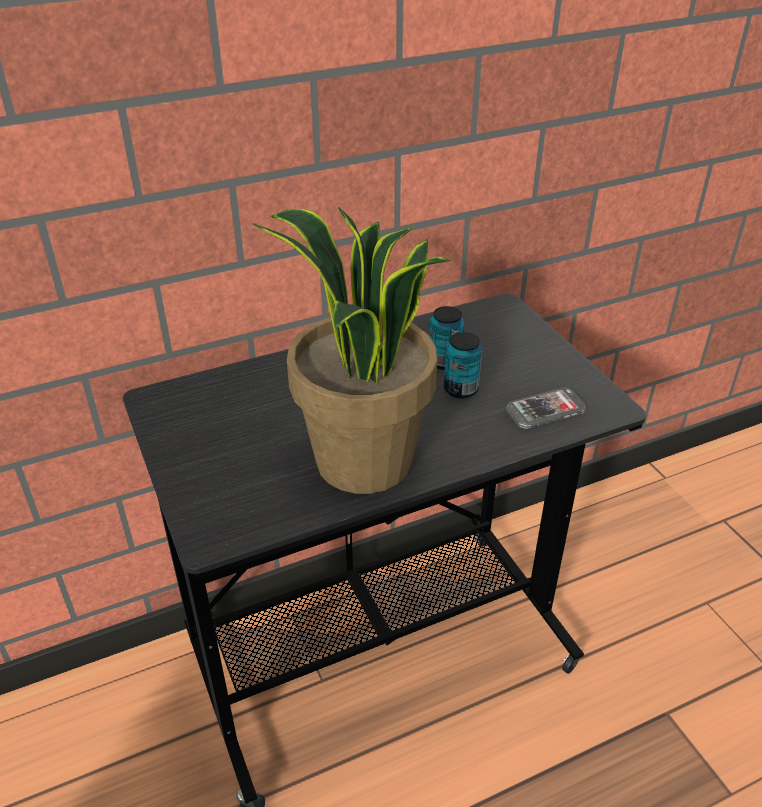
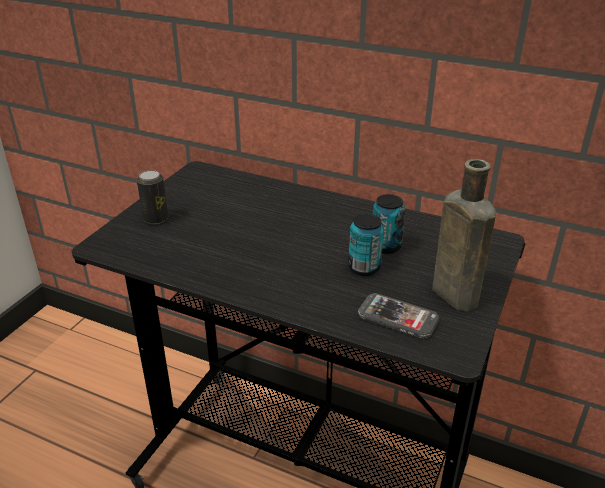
camera: 50 degrees right, 5 degrees down
potted plant [252,207,451,494] -> none
none -> can [137,170,168,224]
none -> brown bottle [432,159,496,311]

